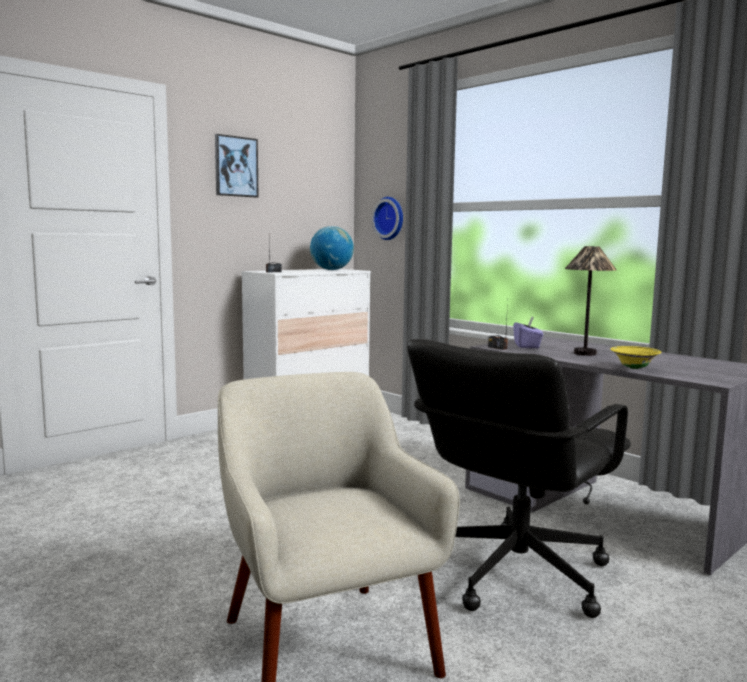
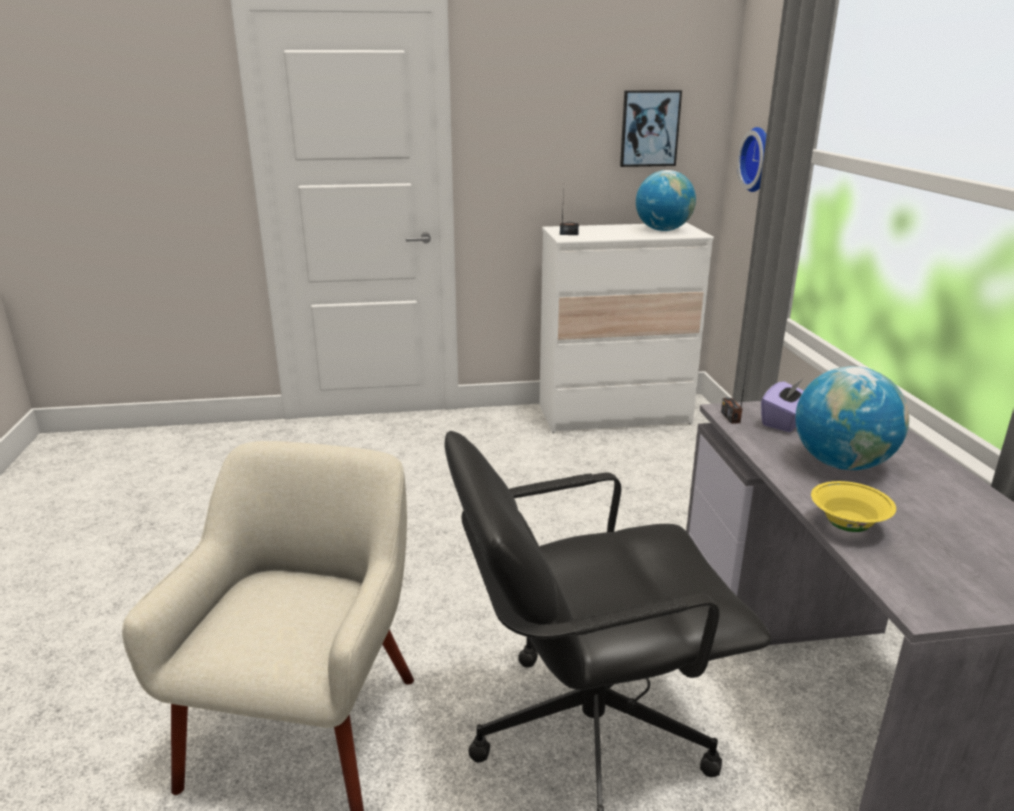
camera: 35 degrees right, 15 degrees up
picture [215,134,258,198] -> picture moved to [620,90,682,167]
table lamp [565,246,616,356] -> globe [795,366,909,470]

